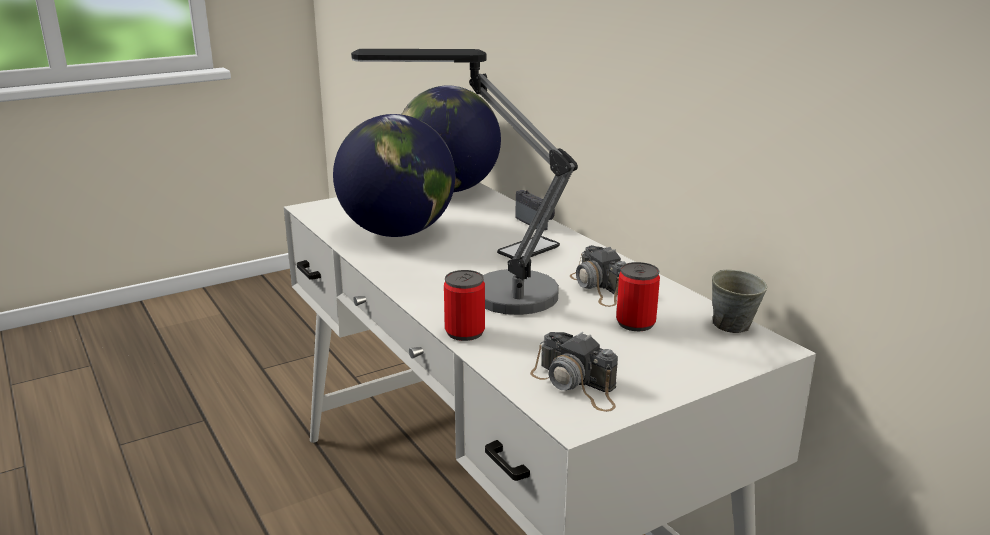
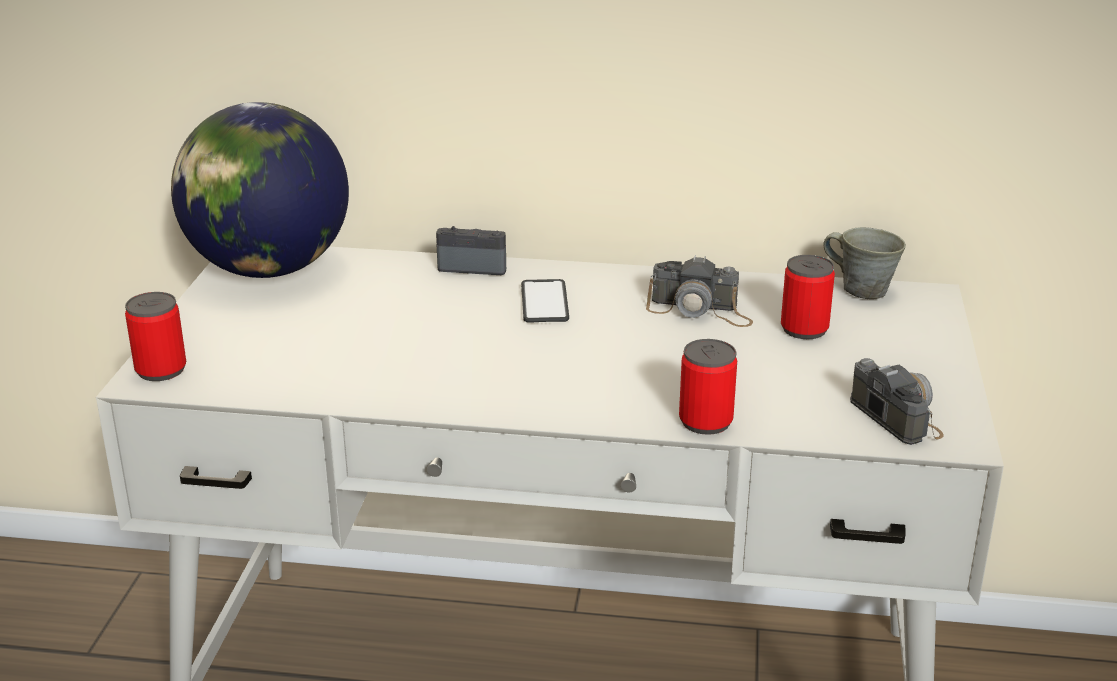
camera: 50 degrees left, 5 degrees up
globe [333,114,455,237] -> none
table lamp [351,49,578,315] -> none
camera [530,332,618,412] -> camera turned 105 degrees counterclockwise [850,358,944,445]
none -> can [125,292,186,381]

